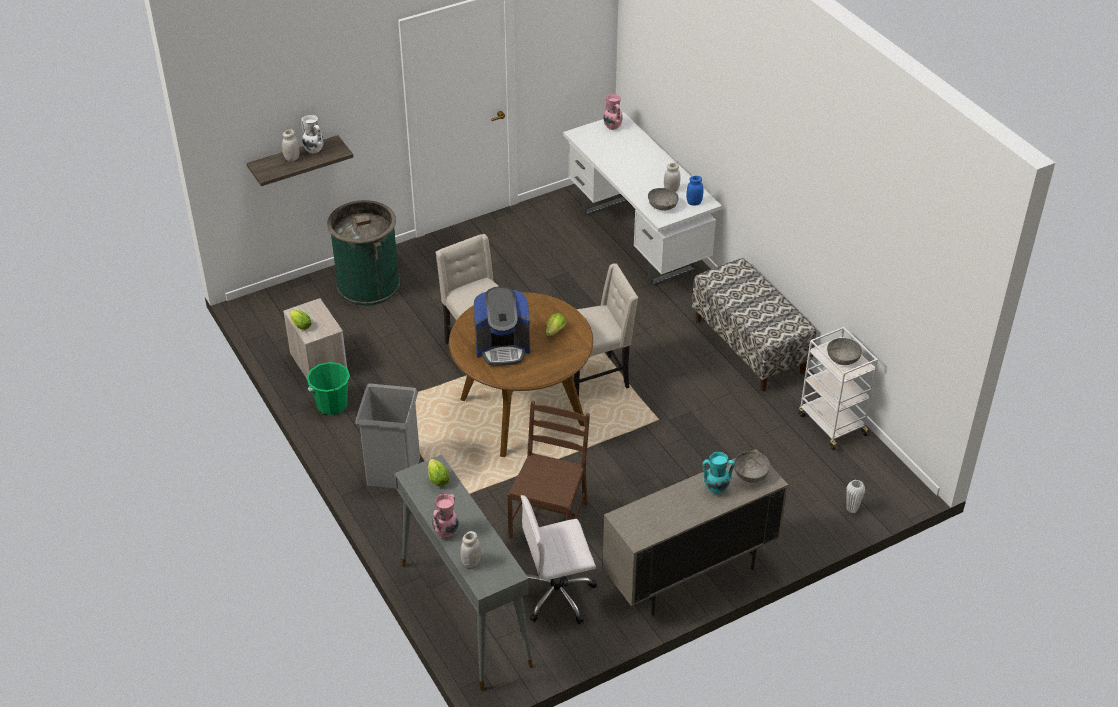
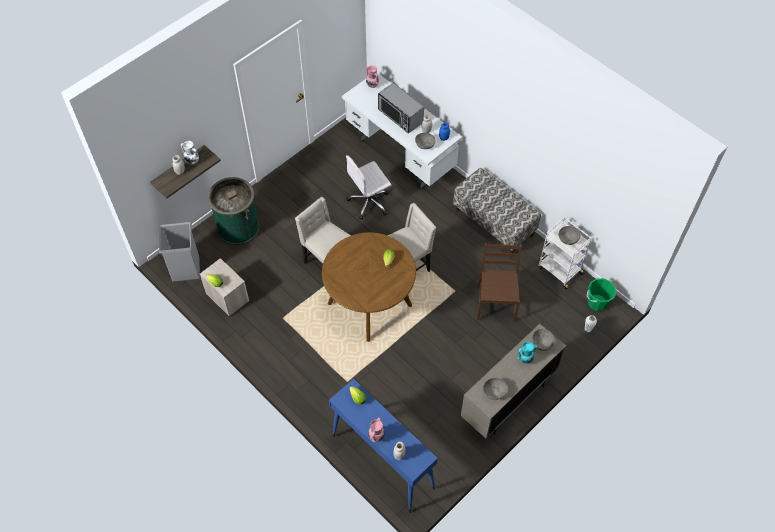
camera: 15 degrees left, 15 degrees up
green bucket [306,362,350,415] -> green bucket moved to [587,278,617,311]
grey trash can [356,383,420,488] -> grey trash can moved to [159,222,200,282]
grey console table [394,455,533,691] -> blue console table [329,379,438,513]
coffee machine [474,286,530,366] -> none
brown chair [507,401,590,538] -> brown chair moved to [477,243,522,322]
white office chair [521,495,597,624] -> white office chair moved to [346,155,391,219]
none -> microwave [378,83,424,133]
none -> grey bowl [483,378,508,400]

